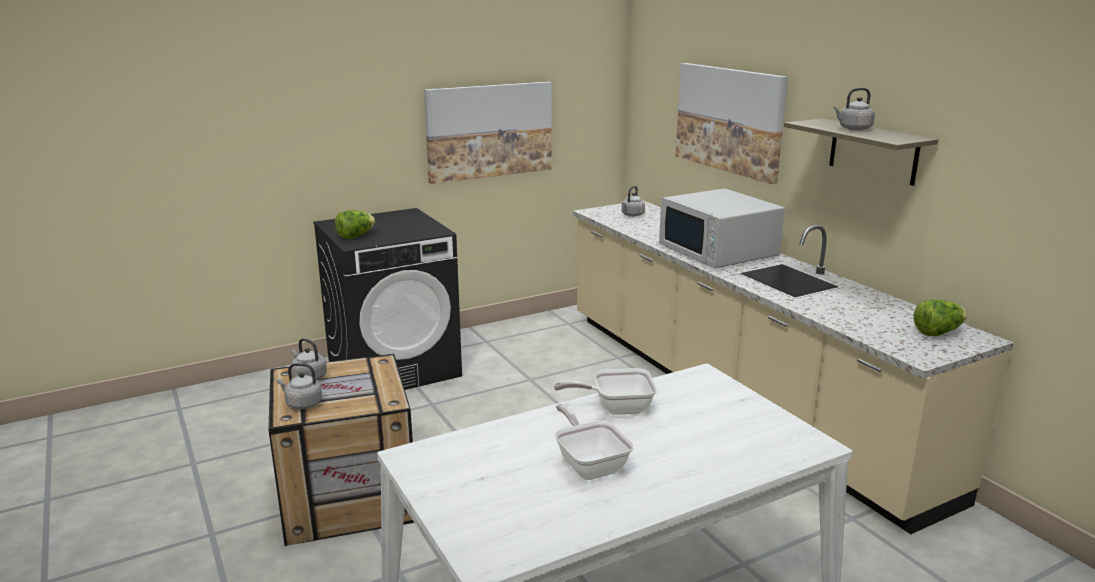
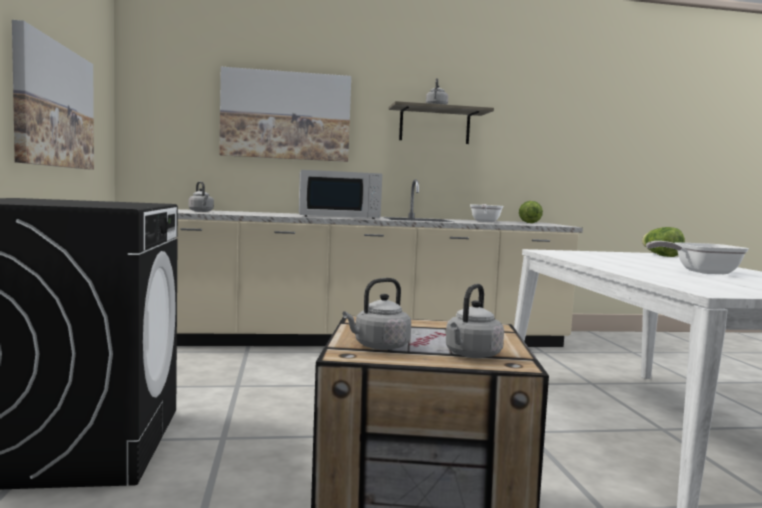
camera: 70 degrees left, 15 degrees down
lettuce [335,210,375,239] -> lettuce moved to [642,227,685,257]
frying pan [554,368,657,415] -> frying pan moved to [470,204,504,222]

